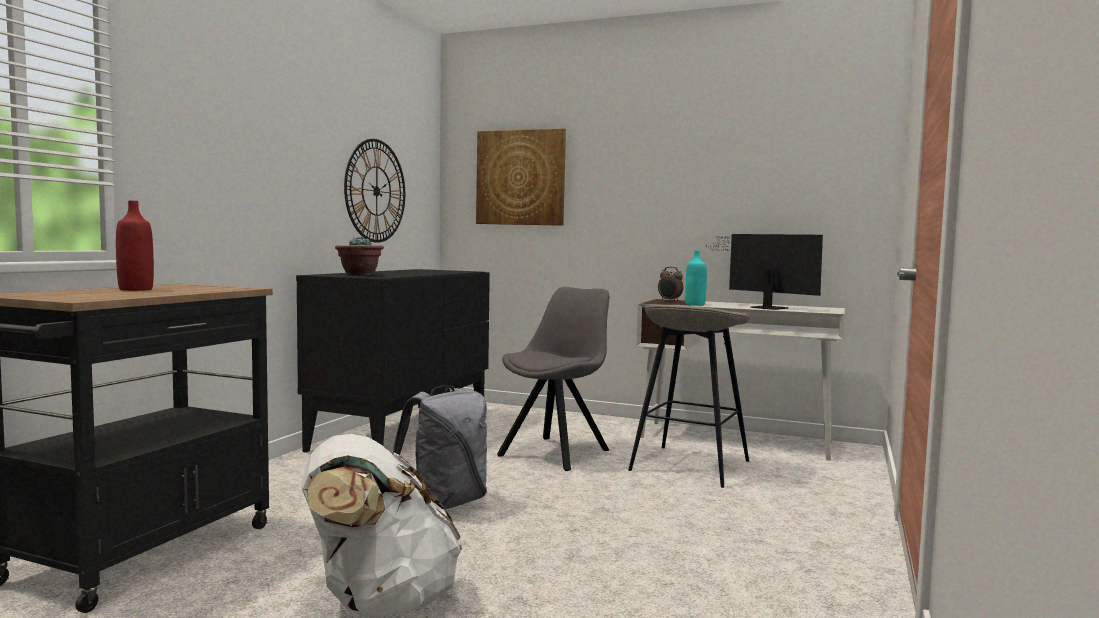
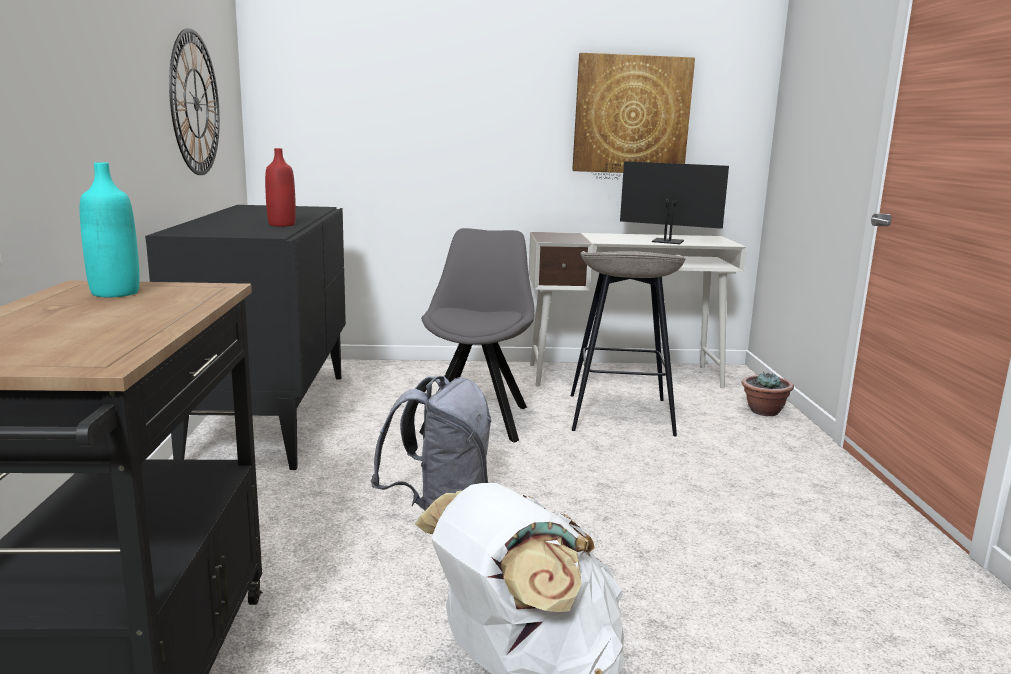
camera: 25 degrees left, 10 degrees up
red bottle [116,200,154,291] -> red bottle moved to [265,148,296,227]
potted plant [335,237,384,276] -> potted plant moved to [741,372,794,416]
picture [476,128,566,226] -> picture moved to [572,53,695,173]
alarm clock [658,267,683,301] -> none
turquoise bottle [685,250,707,306] -> turquoise bottle moved to [80,162,140,297]

